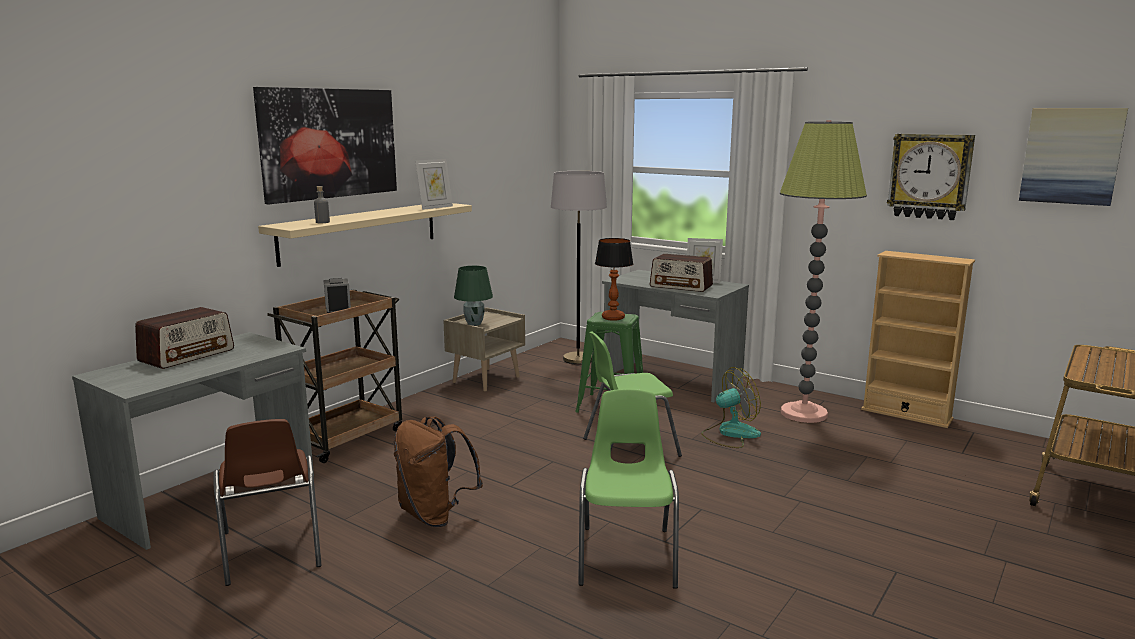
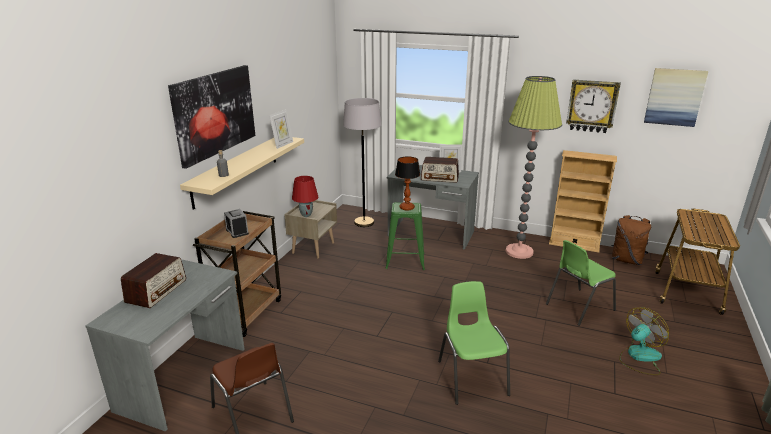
camera: 15 degrees left, 10 degrees up
brown backpack [394,417,483,527] -> brown backpack moved to [612,215,651,265]
green table lamp [454,266,493,326] -> red table lamp [292,176,318,217]
green chair [583,331,682,457] -> green chair moved to [546,240,616,326]
fan [701,367,761,448] -> fan moved to [619,307,669,375]

